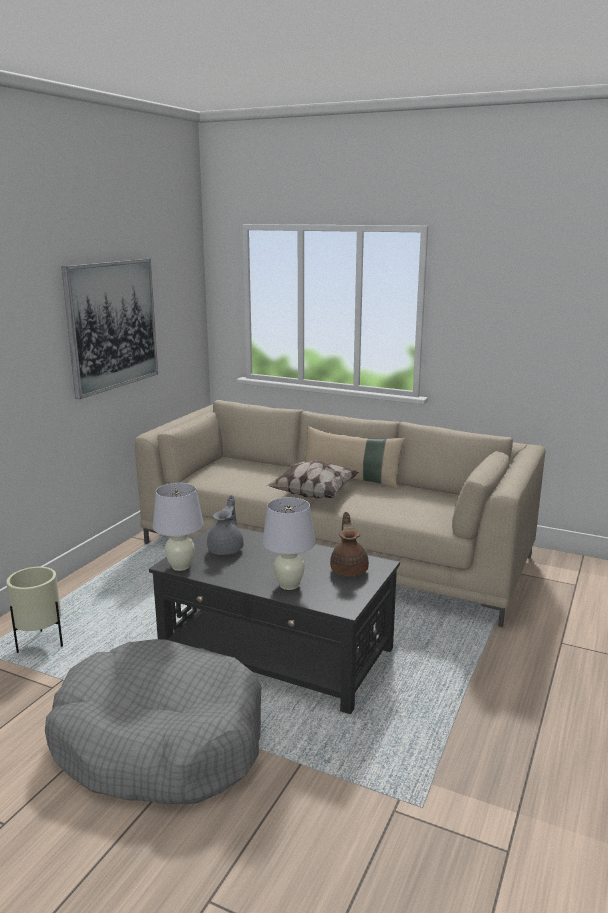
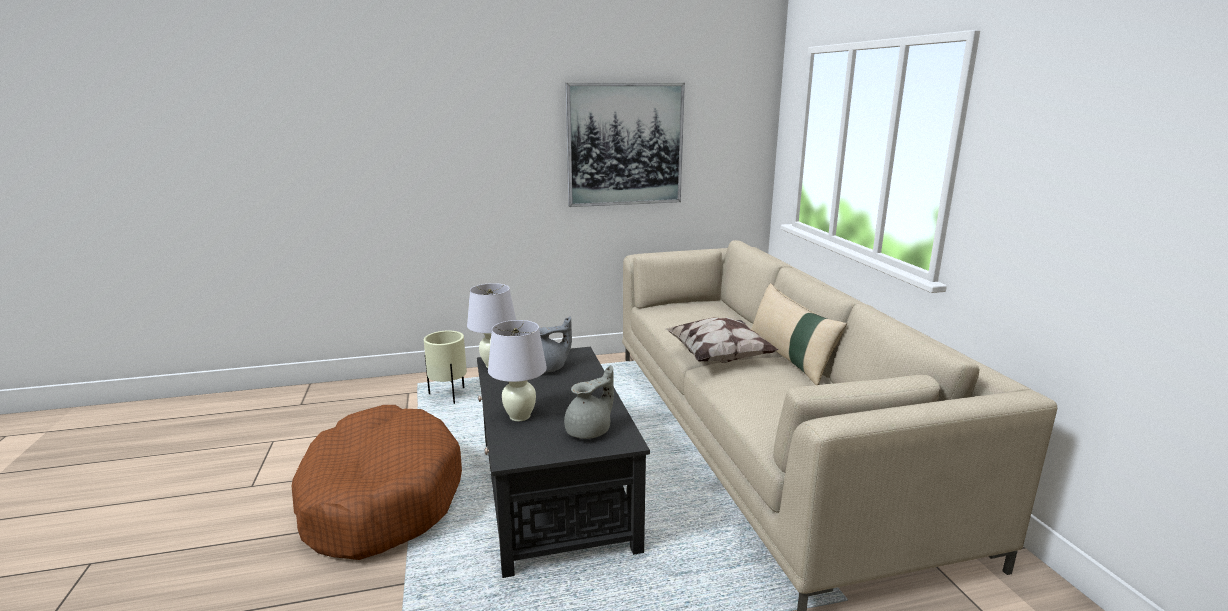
camera: 50 degrees right, 0 degrees up
grey dog bed [45,639,261,804] -> brown dog bed [292,405,462,560]
brown teapot [330,512,369,577] -> grey teapot [564,365,614,439]

